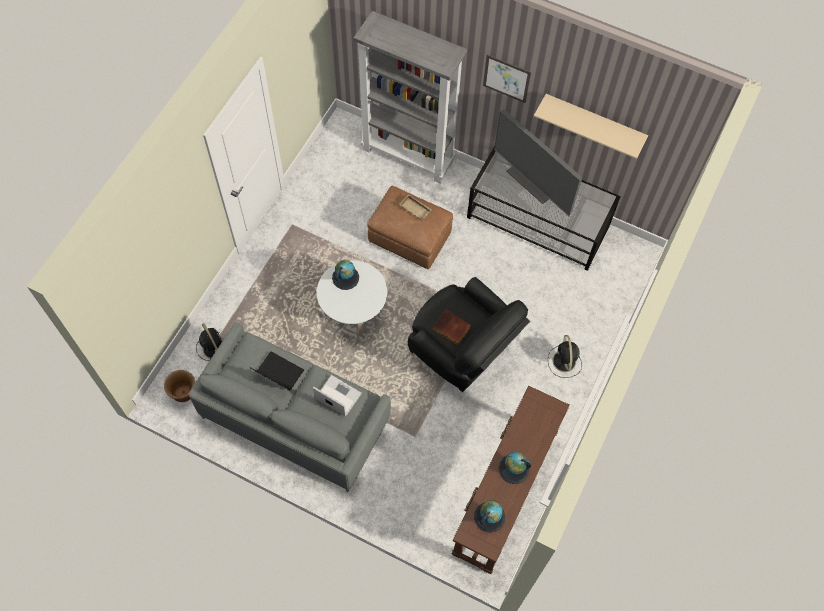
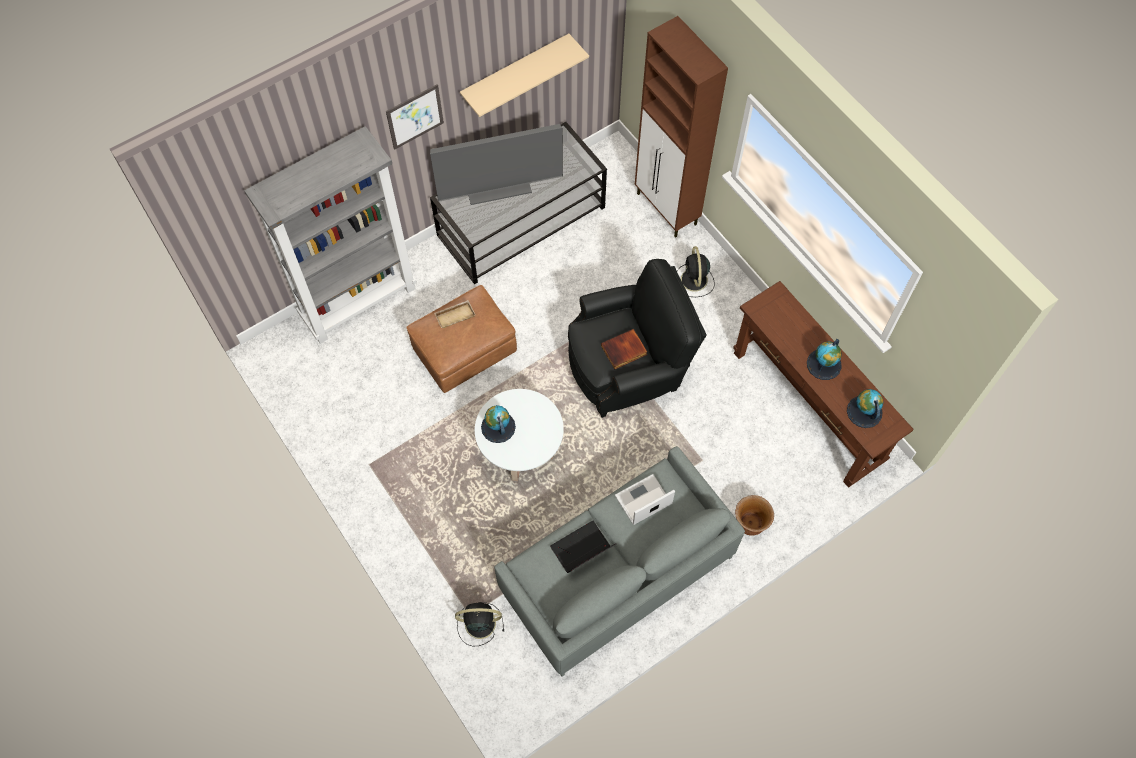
camera: 60 degrees left, 0 degrees up
brown planter [164,370,195,402] -> brown planter moved to [735,495,774,536]
black fan [548,335,582,378] -> black fan turned 60 degrees clockwise [677,246,715,297]
none -> brown cabinet [635,16,728,238]

